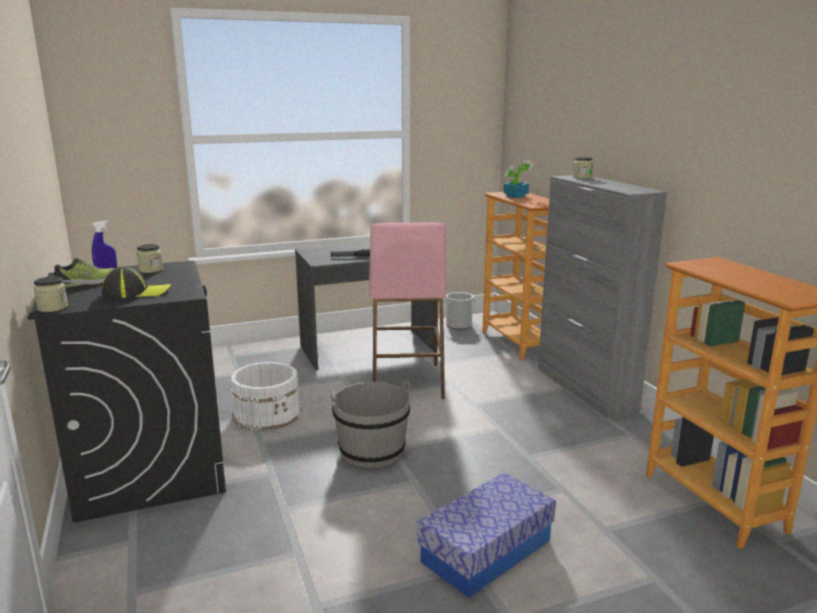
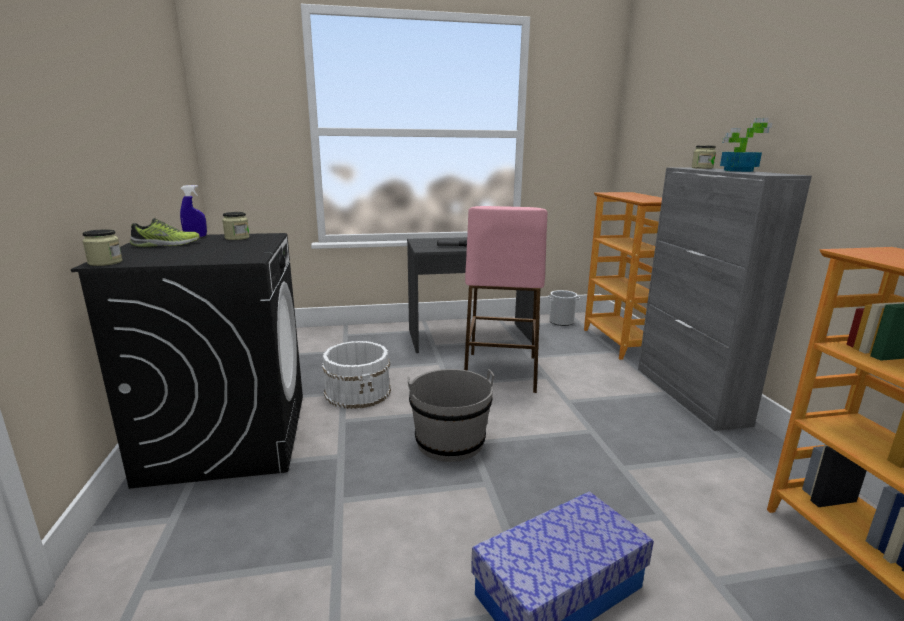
camera: 10 degrees right, 0 degrees up
cap [102,266,171,299] -> none
potted plant [503,160,533,198] -> potted plant moved to [720,118,772,172]

